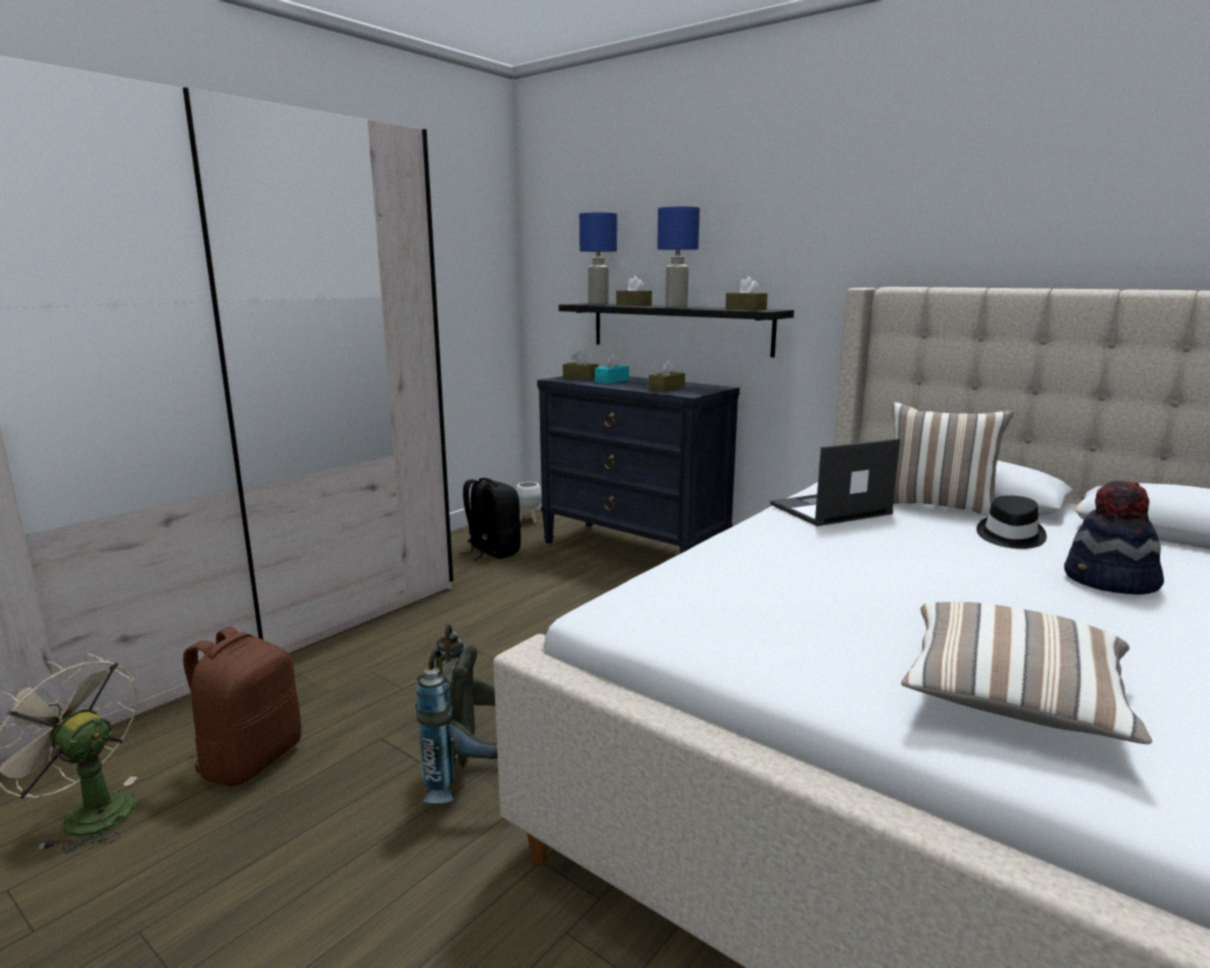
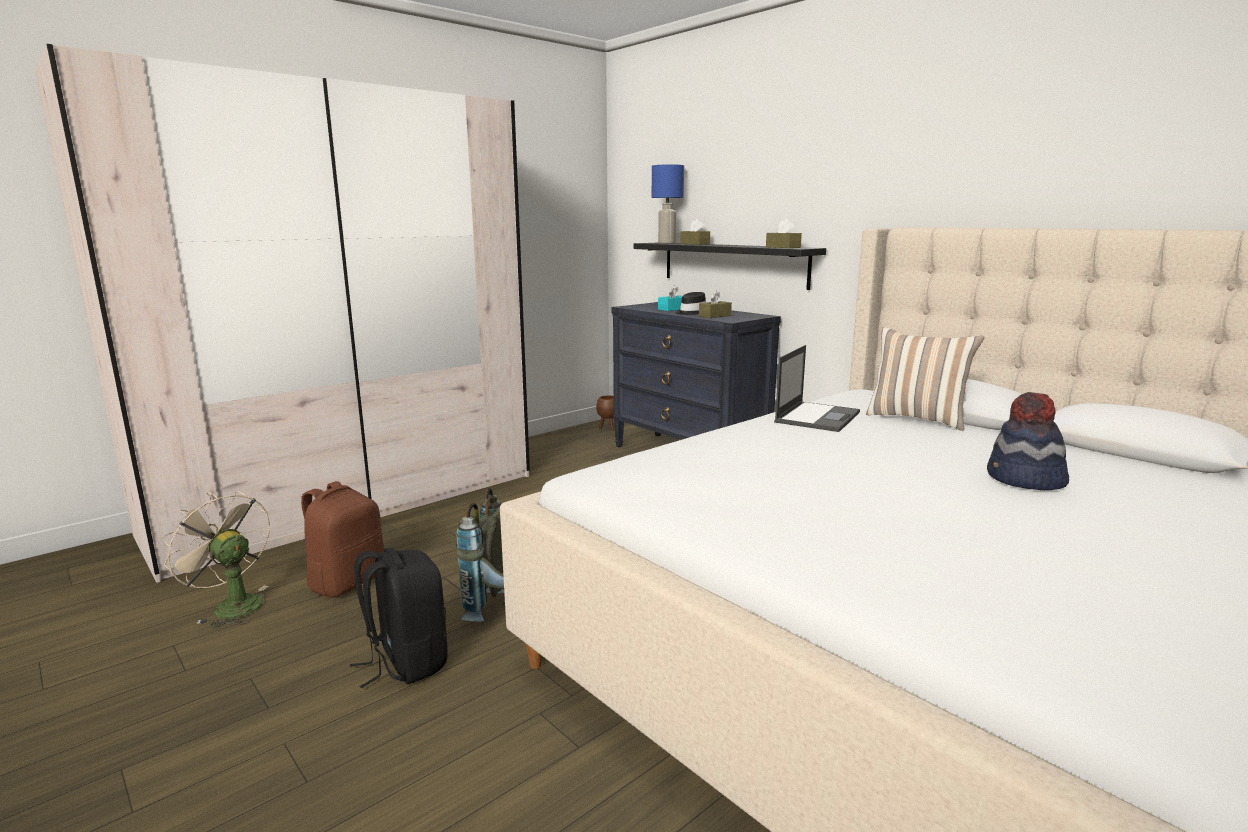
camera: 10 degrees right, 0 degrees up
black backpack [459,478,521,561] -> black backpack moved to [350,548,447,688]
white planter [515,482,542,523] -> brown planter [596,395,614,431]
brown tissue box [563,351,598,380] -> none
blue table lamp [657,206,700,308] -> none
laptop [770,438,900,526] -> laptop turned 135 degrees clockwise [774,345,860,432]
pillow [901,602,1152,744] -> none
black hat [977,495,1047,549] -> black hat moved to [675,292,706,315]

